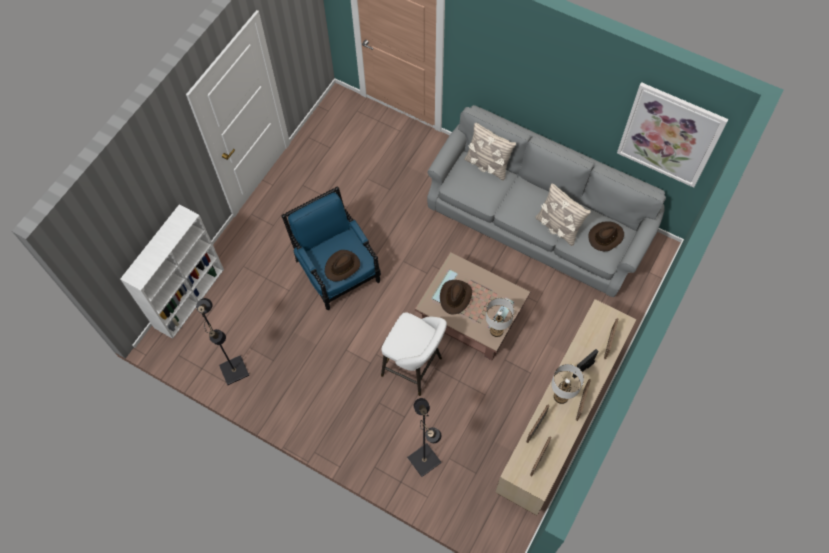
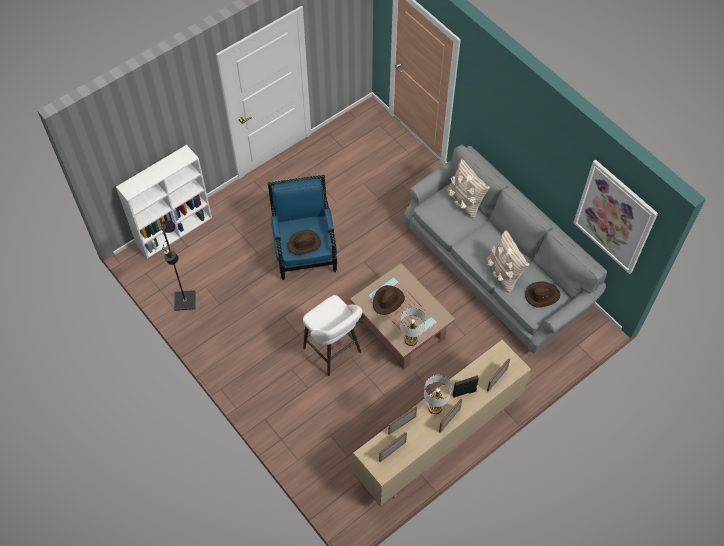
camera: 20 degrees right, 5 degrees down
black floor lamp [407,398,441,477] -> none

